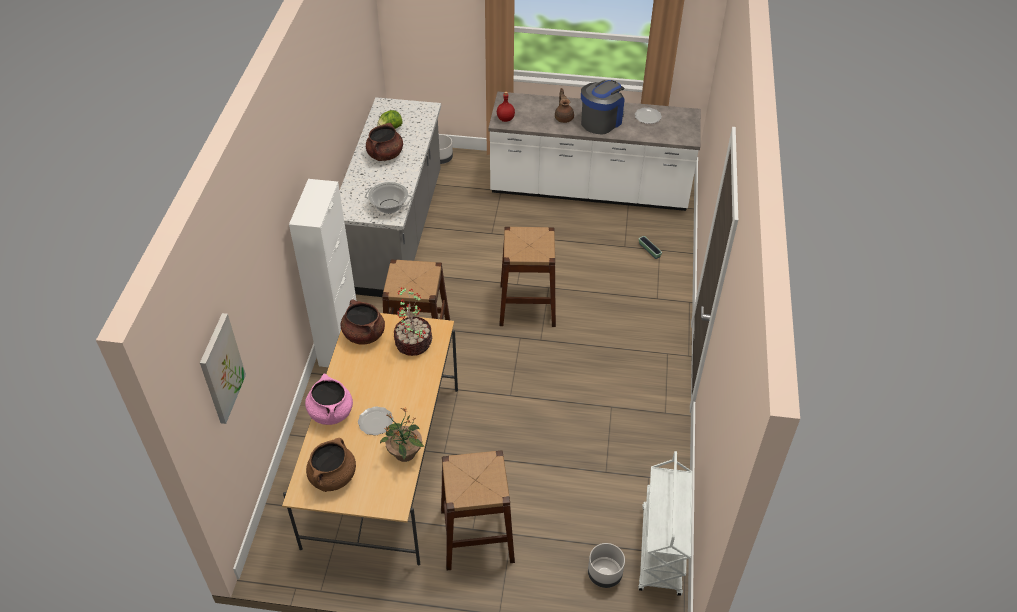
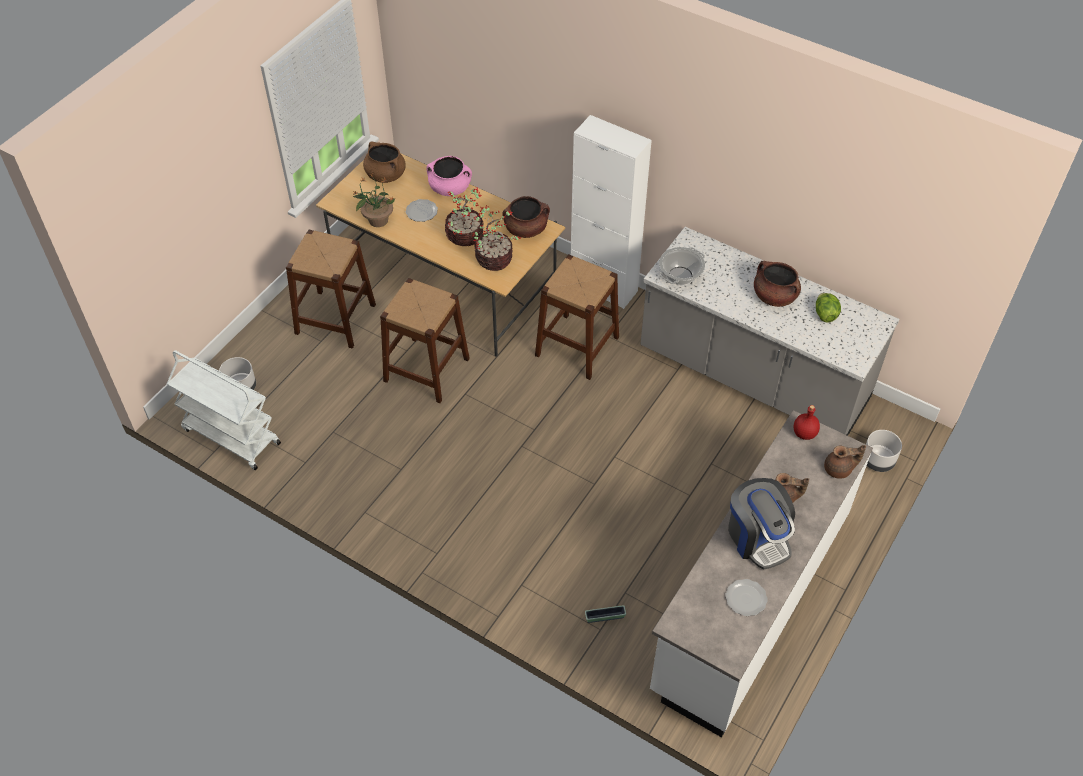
camera: 115 degrees right, 5 degrees up
picture [200,313,246,424] -> none
brown stool [499,227,556,327] -> brown stool moved to [380,278,470,403]
none -> potted plant [445,187,483,246]
none -> brown teapot [824,445,866,479]

